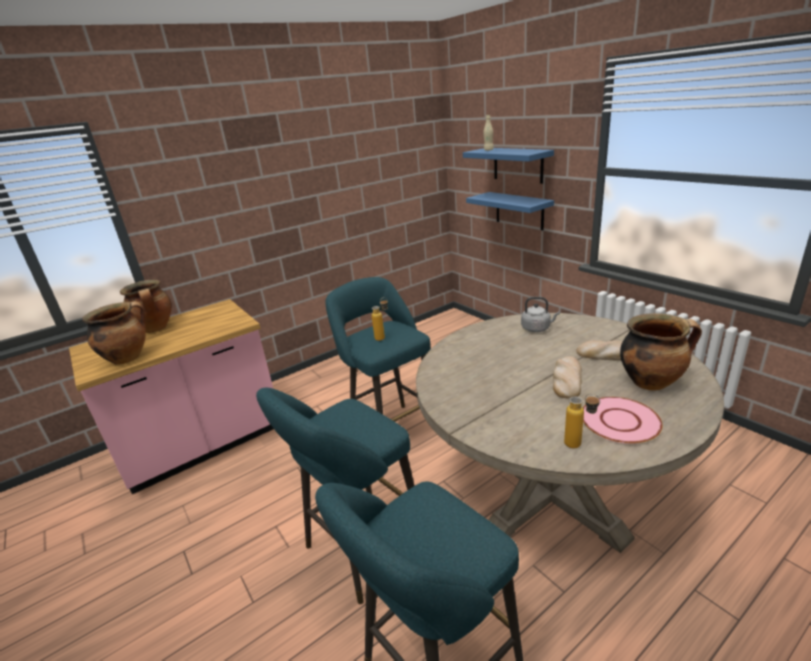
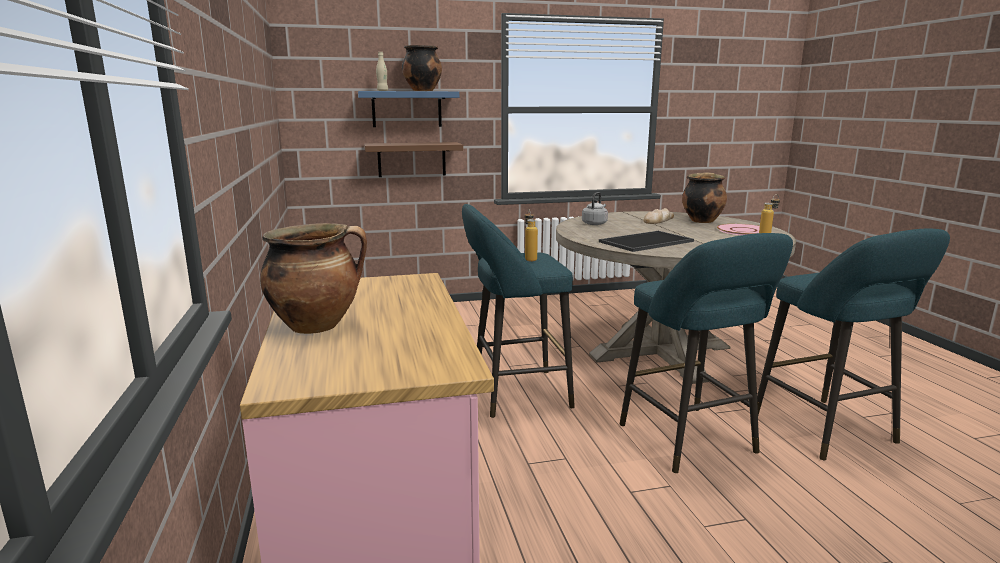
camera: 70 degrees left, 10 degrees down
cooking pot [82,301,146,365] -> cooking pot moved to [402,45,442,91]
blue shelf [466,192,554,230] -> brown shelf [364,142,463,177]
bread [553,356,582,399] -> none
none -> tray [599,231,694,252]

